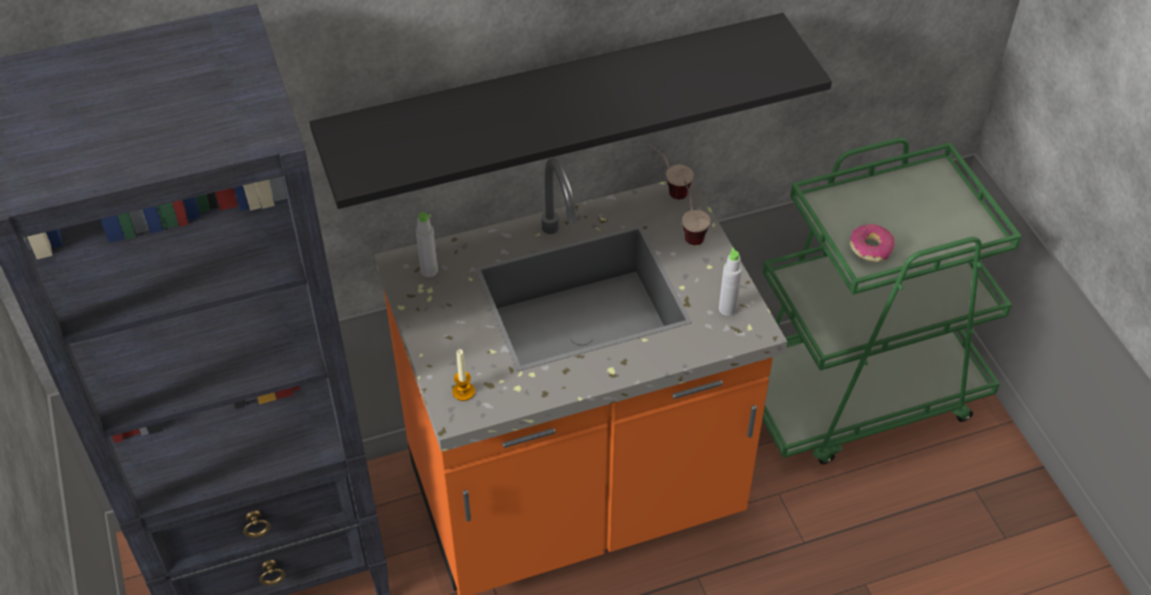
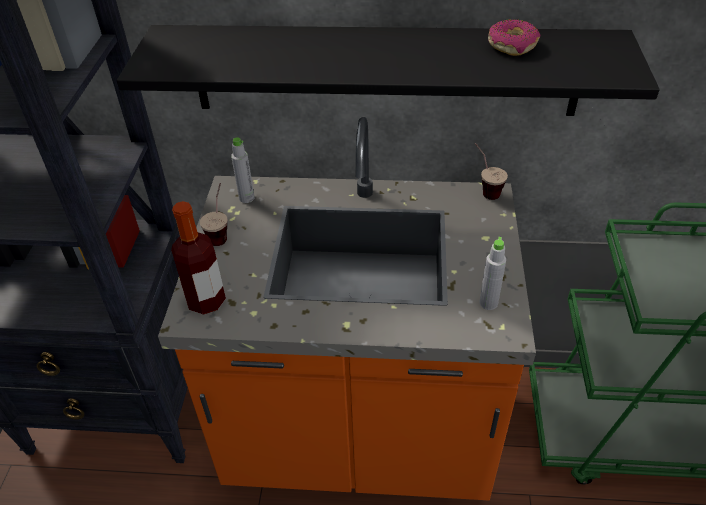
camera: 25 degrees right, 5 degrees down
candle [452,349,475,401] -> bottle [171,201,226,315]
cup [682,181,710,245] -> cup moved to [200,183,227,246]
donut [850,224,895,262] -> donut moved to [488,19,540,56]

